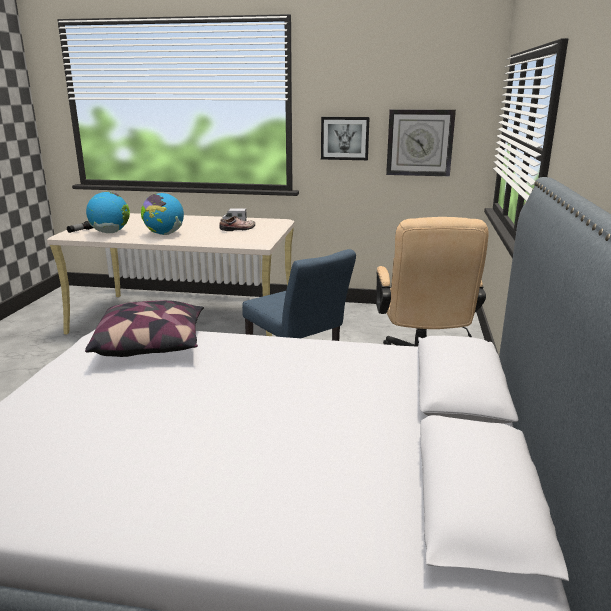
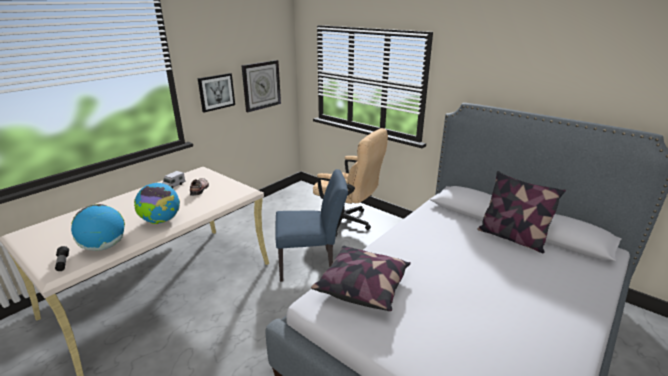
camera: 60 degrees left, 5 degrees up
none -> pillow [477,171,566,253]

